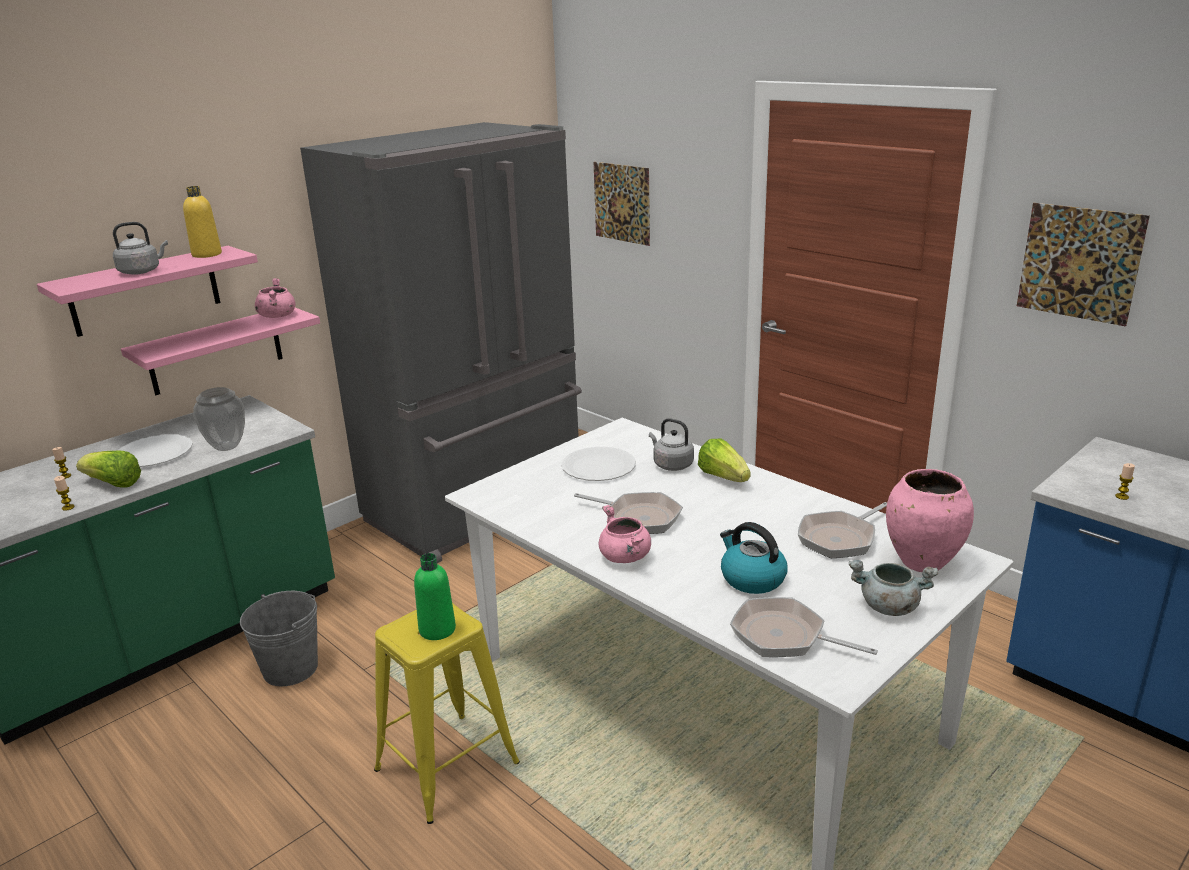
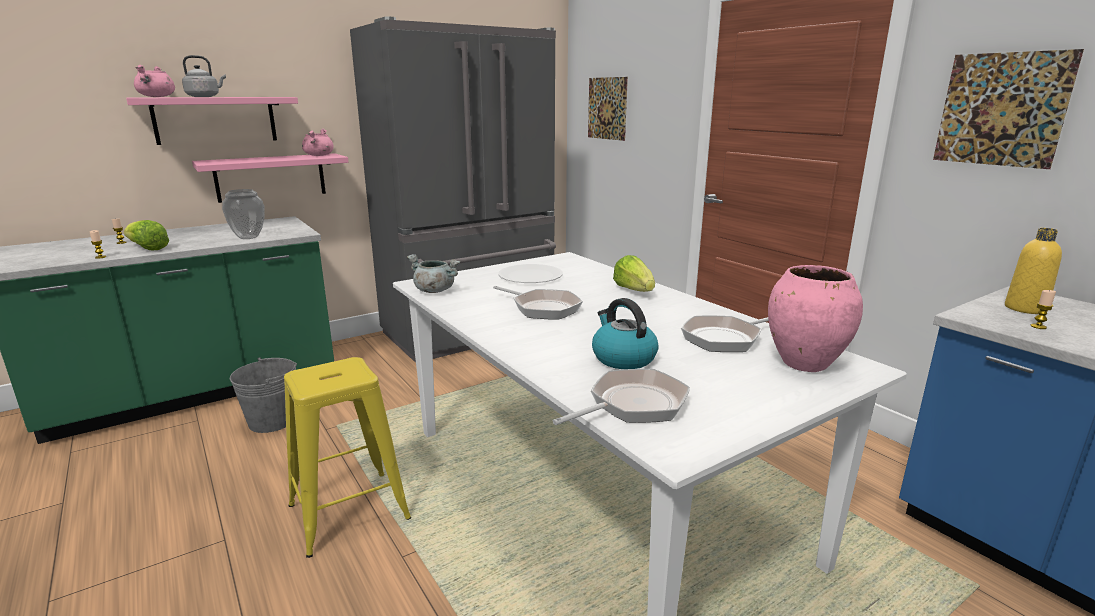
camera: 10 degrees right, 5 degrees down
white plate [117,434,193,467] -> none
yellow bottle [183,186,222,258] -> yellow bottle moved to [1005,228,1062,314]
green bottle [414,553,456,640] -> none
pink cooking pot [599,505,651,563] -> pink cooking pot moved to [134,65,175,97]
grey kettle [649,418,694,471] -> none
frying pan [730,597,878,657] -> frying pan turned 105 degrees clockwise [553,369,690,425]
grey cooking pot [849,560,938,616] -> grey cooking pot moved to [407,254,460,293]

